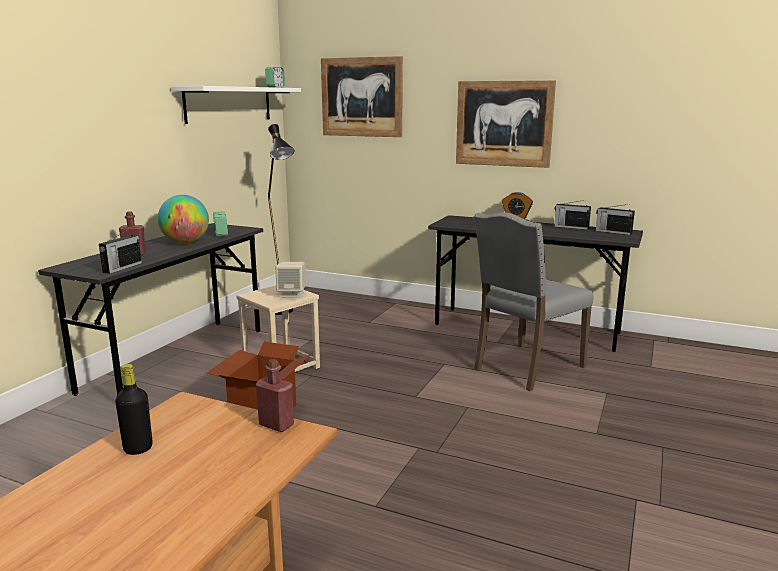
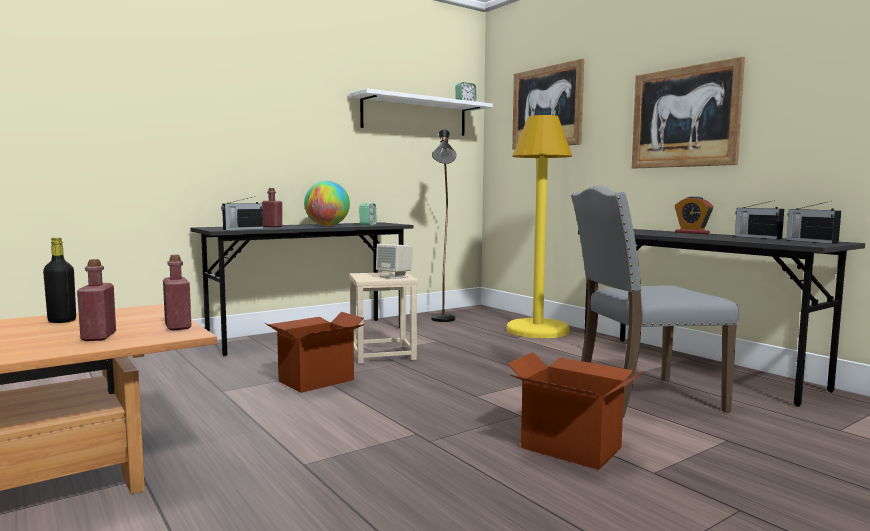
camera: 30 degrees right, 10 degrees down
none -> red bottle [77,259,116,341]
none -> yellow floor lamp [506,115,572,338]
none -> cardboard box [508,352,643,470]

